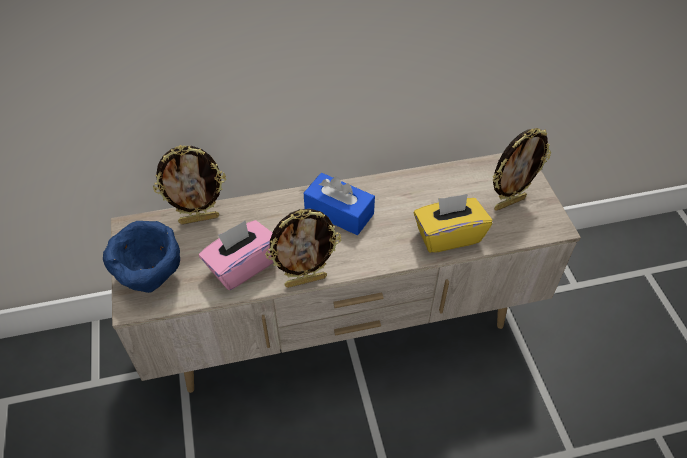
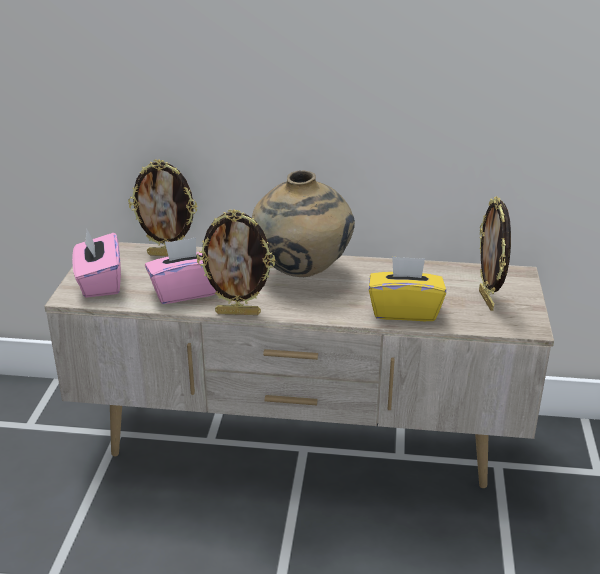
camera: 20 degrees right, 20 degrees down
blue bowl [103,221,180,293] -> pink tissue box [72,229,121,298]
blue tissue box [304,173,375,235] -> beige vase [252,171,355,277]
picture frame [493,128,551,211] -> picture frame turned 90 degrees clockwise [479,196,511,311]

